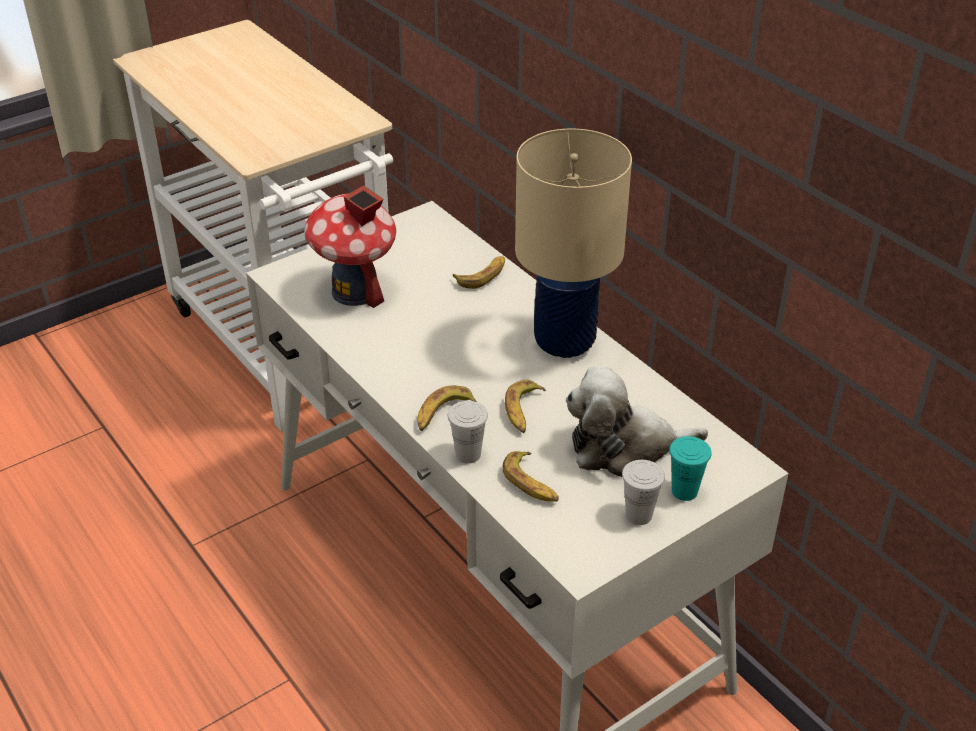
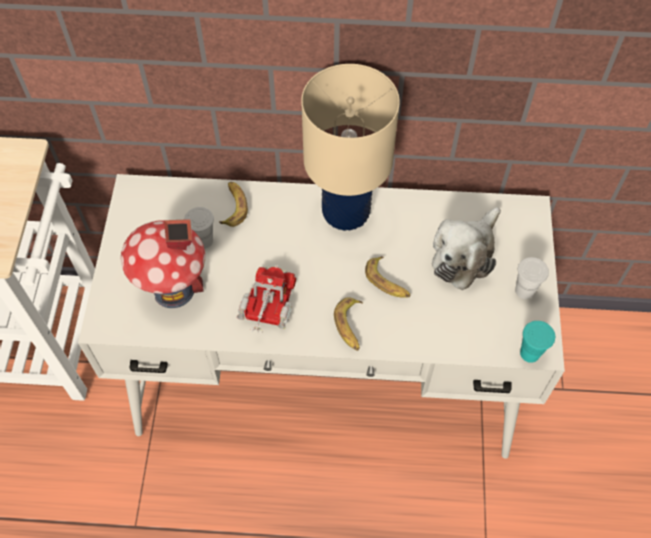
camera: 50 degrees left, 20 degrees up
white cup [448,401,488,464] -> white cup moved to [184,207,214,249]
banana [503,451,559,502] -> none
turquoise cup [669,436,711,501] -> turquoise cup moved to [520,321,555,363]
none -> toy truck [237,265,296,333]

